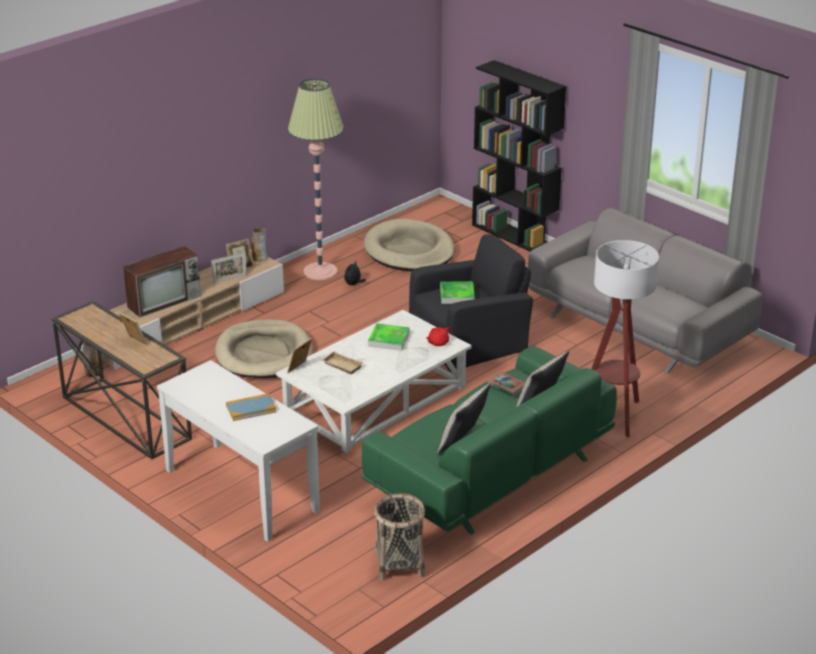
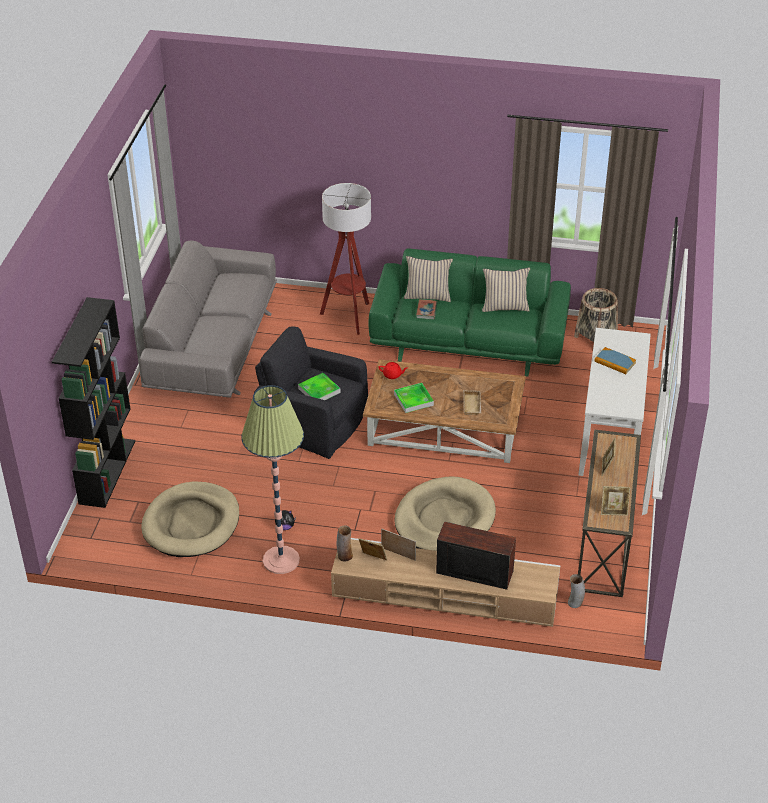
camera: 125 degrees left, 10 degrees up
white coffee table [276,310,472,453] -> brown coffee table [363,359,526,463]
picture frame [287,338,312,373] -> picture frame moved to [601,486,630,516]

